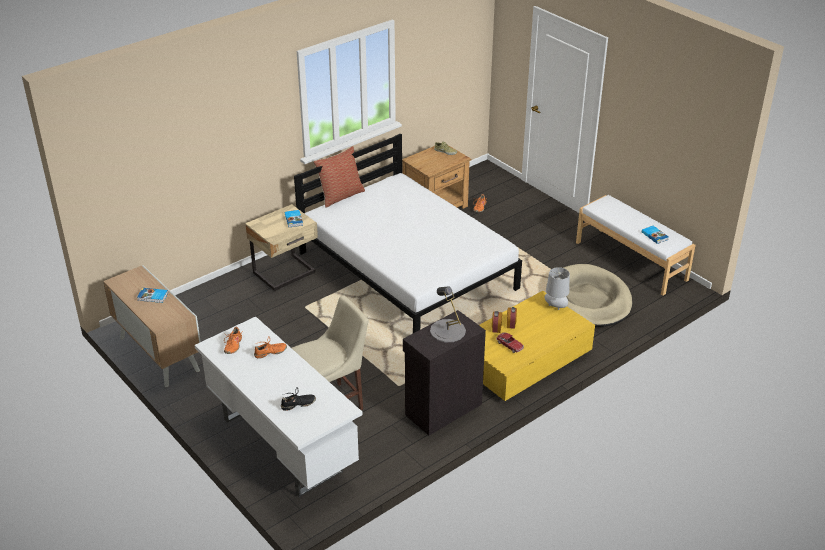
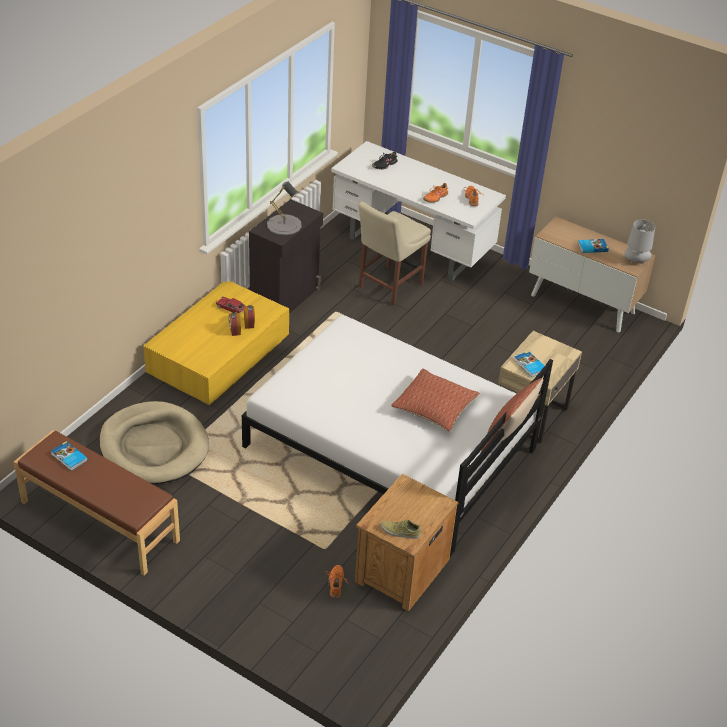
camera: 160 degrees right, 5 degrees up
grey table lamp [545,267,570,310] -> grey table lamp moved to [624,219,655,264]
white bench [576,195,696,296] -> brown bench [14,430,180,575]
none -> pillow [391,368,479,432]

